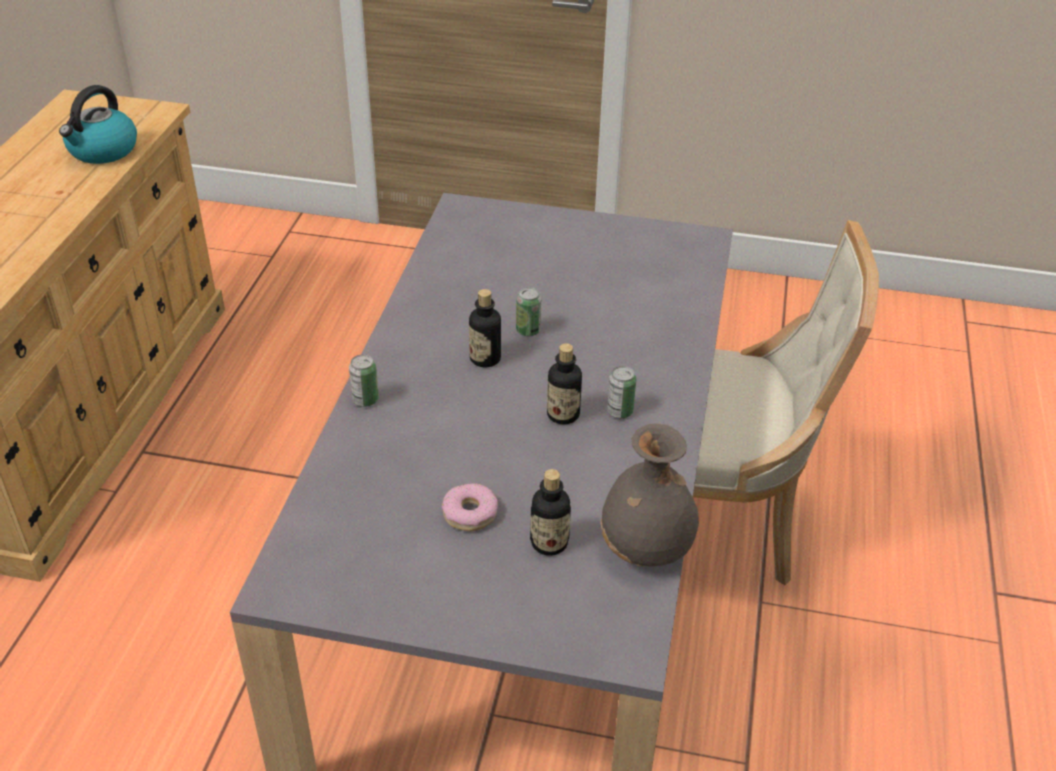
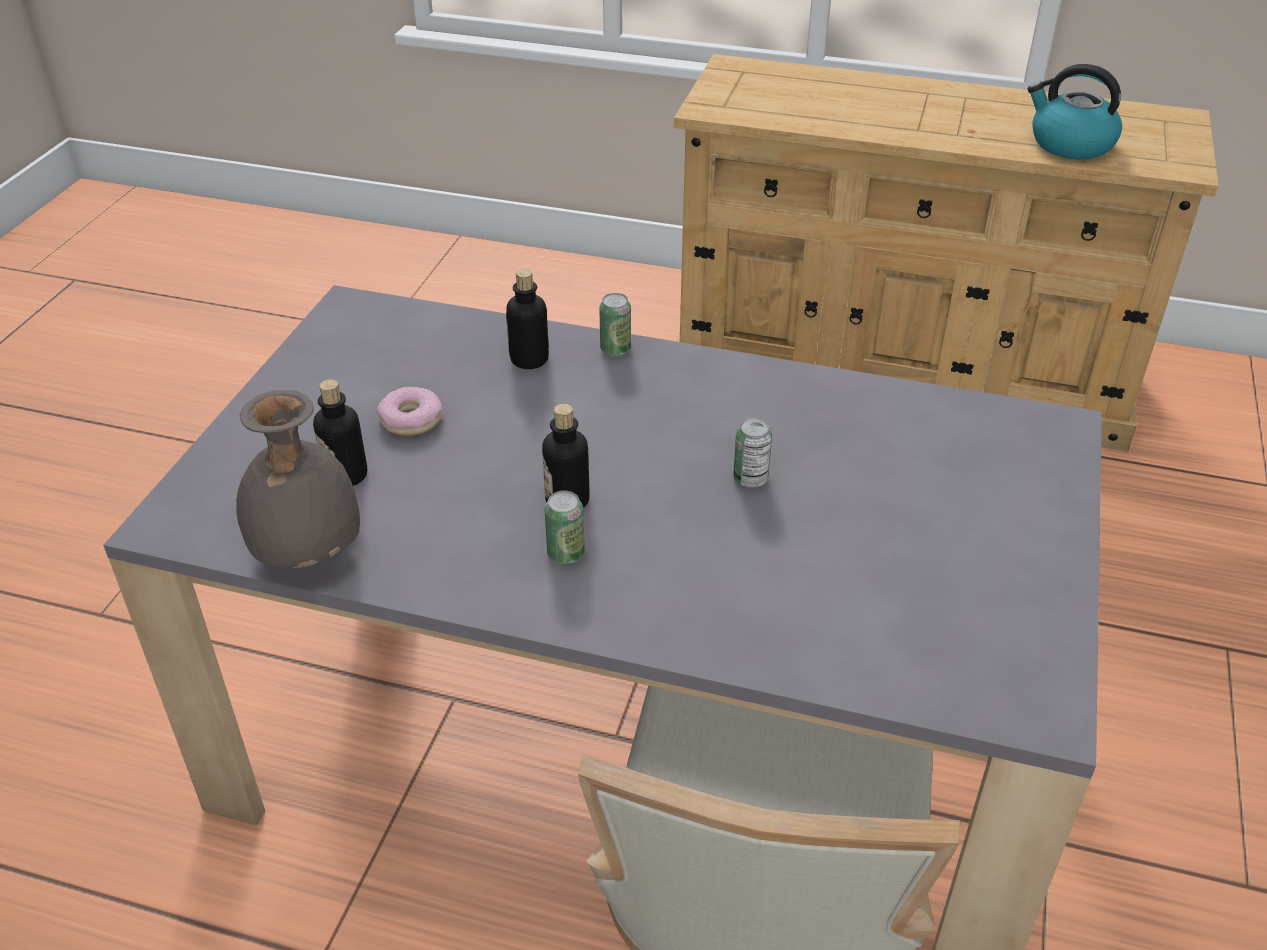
camera: 95 degrees right, 0 degrees up
bottle [469,289,501,367] -> bottle moved to [506,269,549,369]

